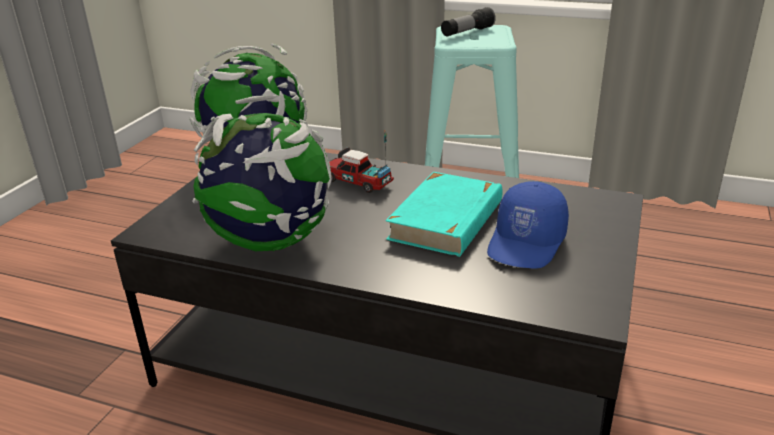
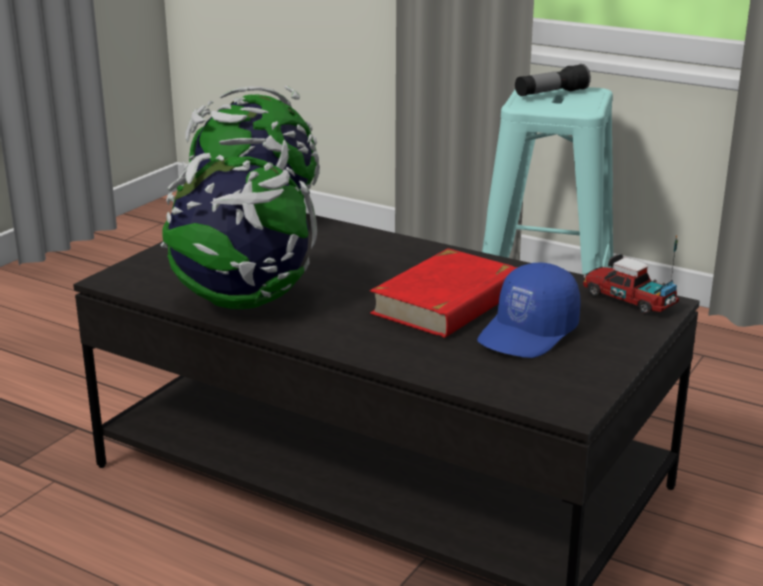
camera: 10 degrees right, 5 degrees down
toy truck [329,130,394,193] -> toy truck moved to [583,236,679,315]
turquoise book [385,172,503,257] -> red book [370,248,518,338]

